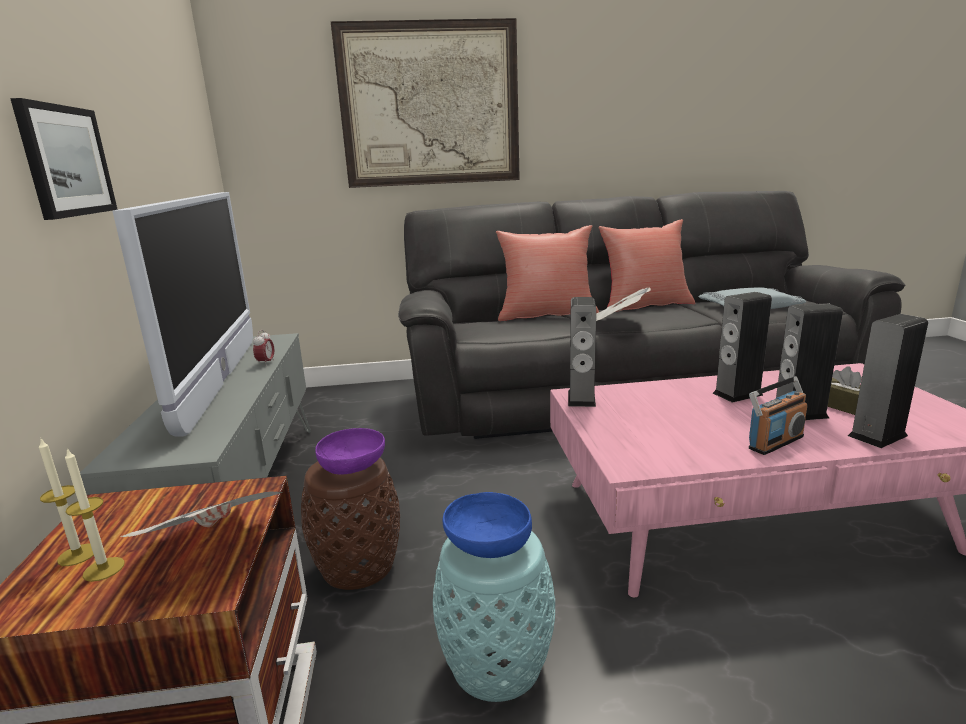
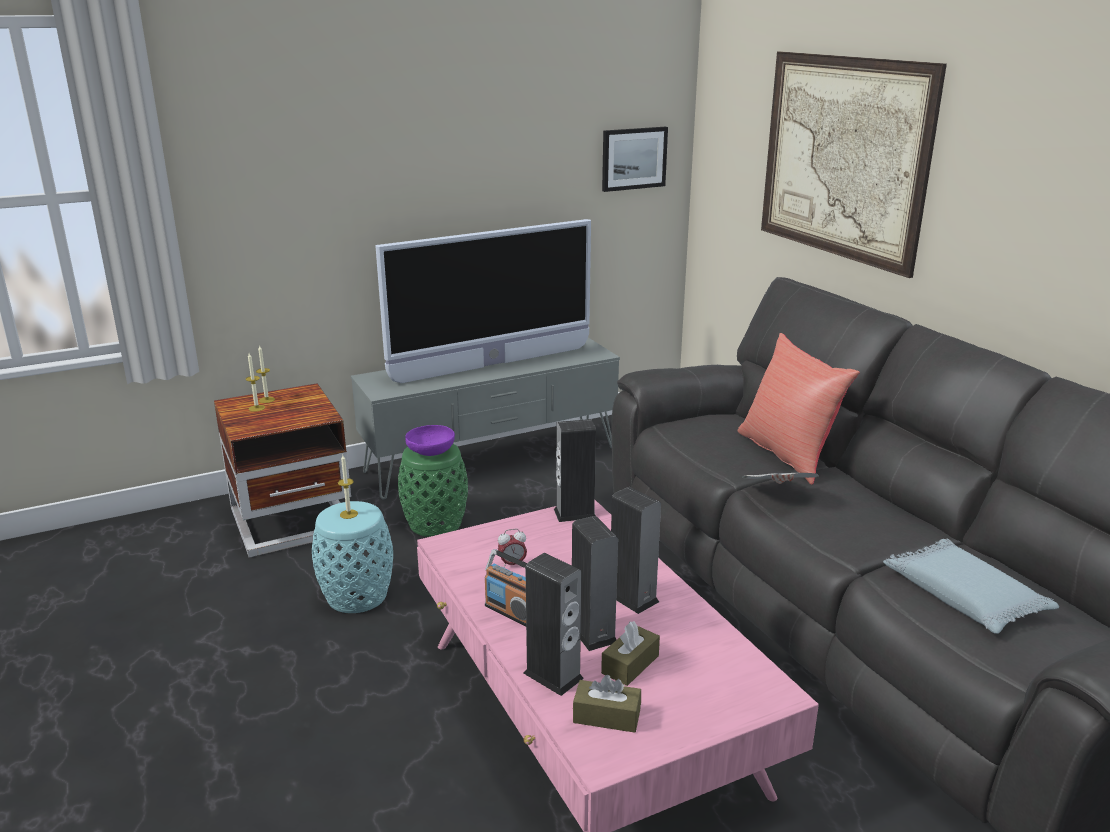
camera: 70 degrees right, 5 degrees up
picture [10,98,118,220] -> picture moved to [602,127,668,192]
newspaper [121,491,283,537] -> none
alarm clock [253,330,274,366] -> alarm clock moved to [498,529,527,568]
brown stool [301,457,400,590] -> green stool [398,444,468,537]
blue bowl [443,492,532,558] -> candle [338,455,358,519]
red pillow [598,219,695,312] -> none
none -> brown tissue box [573,675,641,733]

